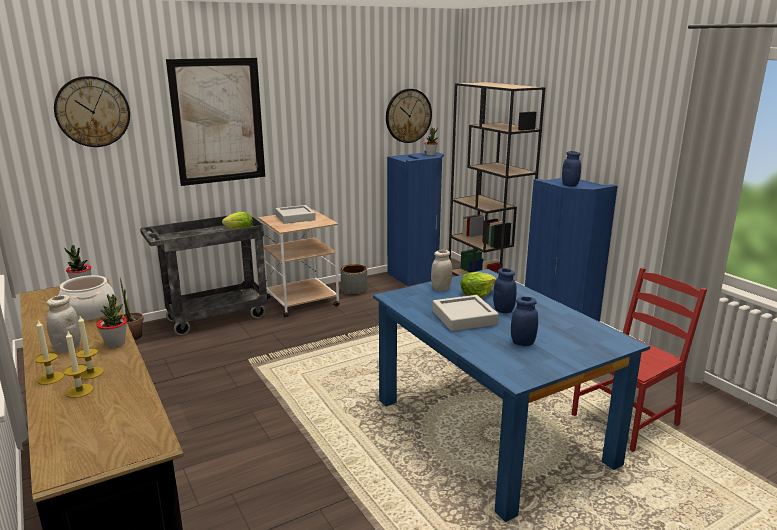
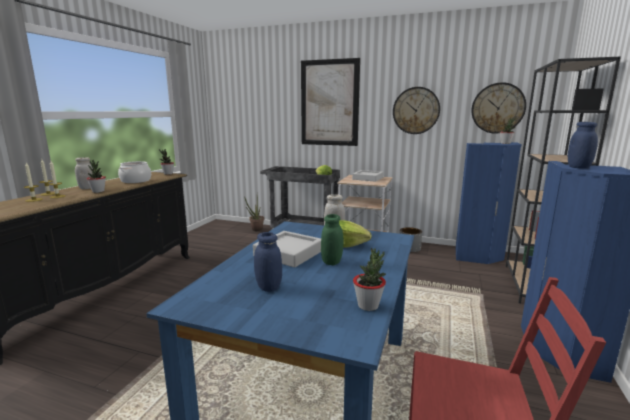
camera: 50 degrees right, 5 degrees down
wall clock [54,76,130,147] -> wall clock moved to [393,87,440,134]
blue jar [493,268,517,313] -> green jar [321,214,343,265]
none -> potted plant [353,248,386,311]

